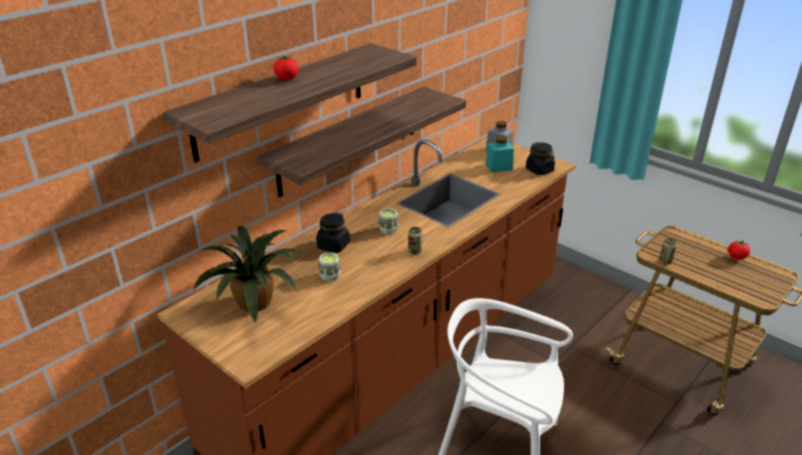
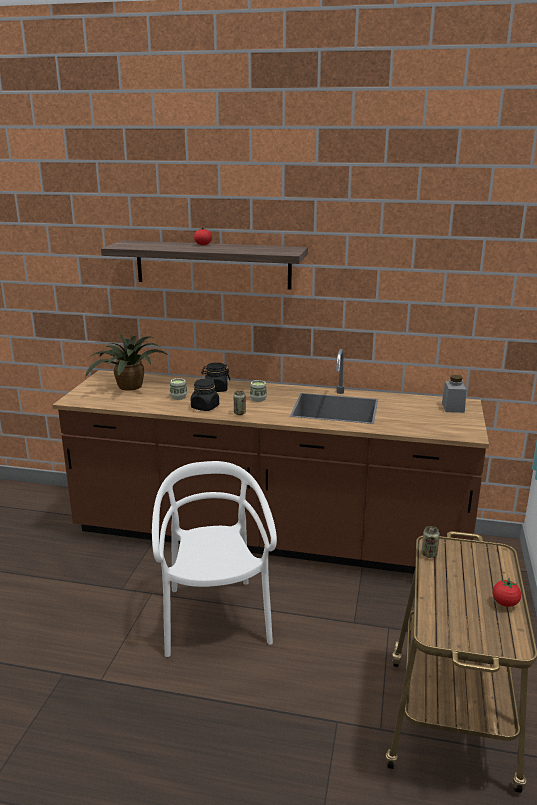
camera: 60 degrees right, 10 degrees down
shelf [257,87,466,197] -> none
turquoise jar [486,136,514,173] -> none
black jar [526,142,555,175] -> black jar moved to [191,378,219,411]

